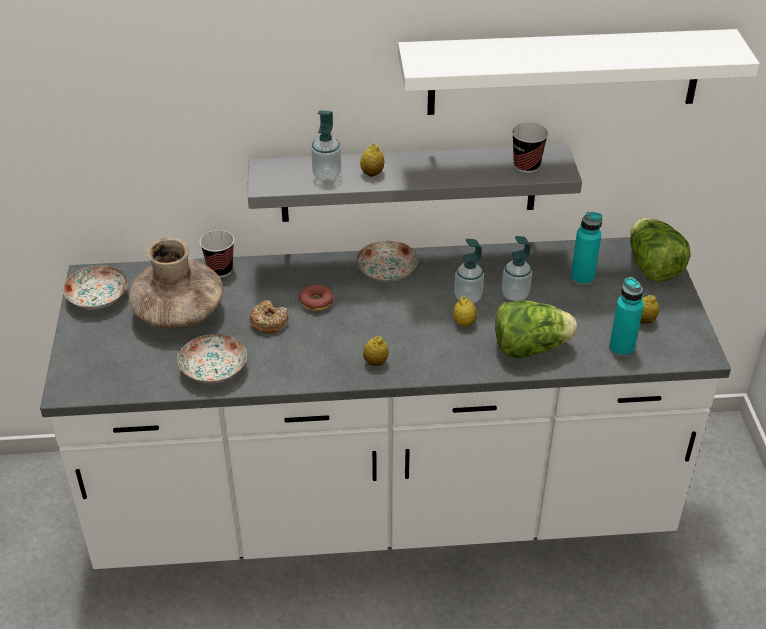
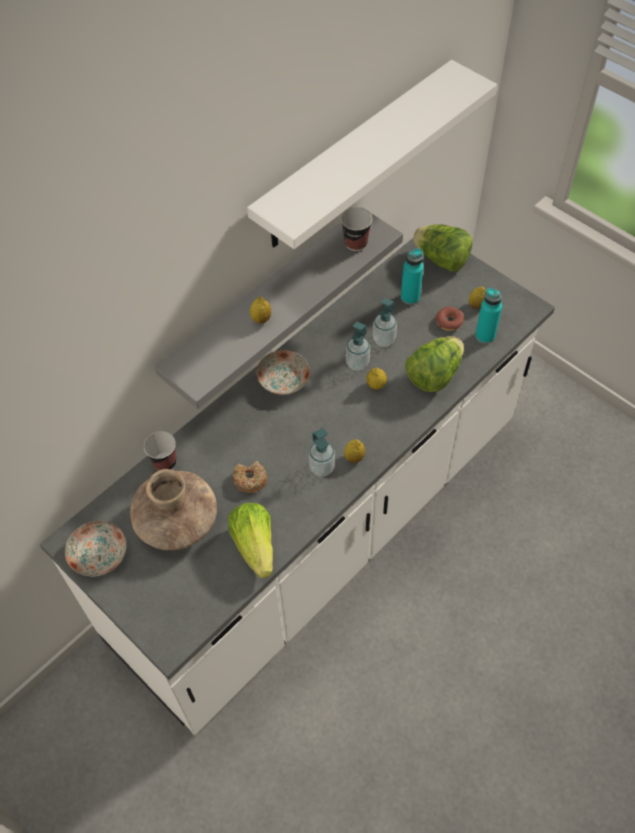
camera: 40 degrees left, 15 degrees up
plate [177,334,247,383] -> lettuce [228,503,273,578]
donut [298,284,334,311] -> donut moved to [436,307,464,331]
soap dispenser [311,110,341,181] -> soap dispenser moved to [309,428,335,476]

